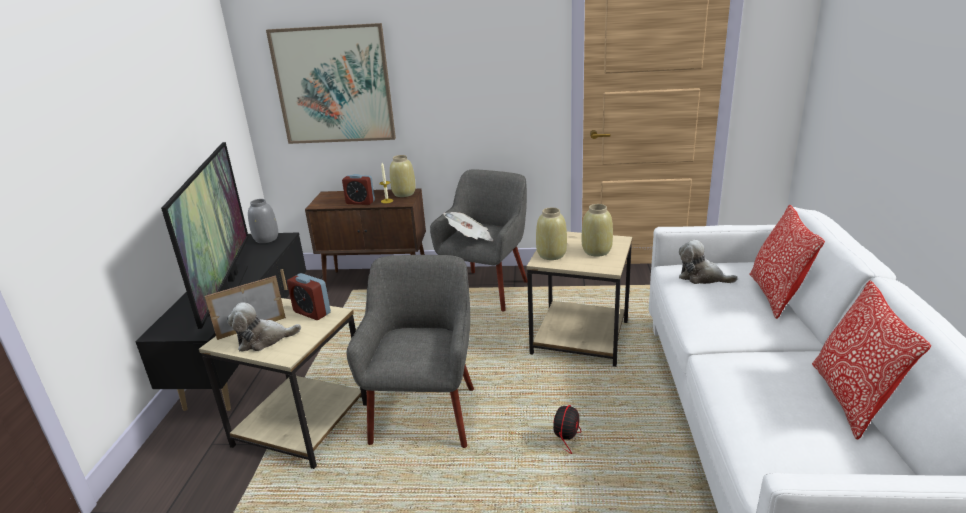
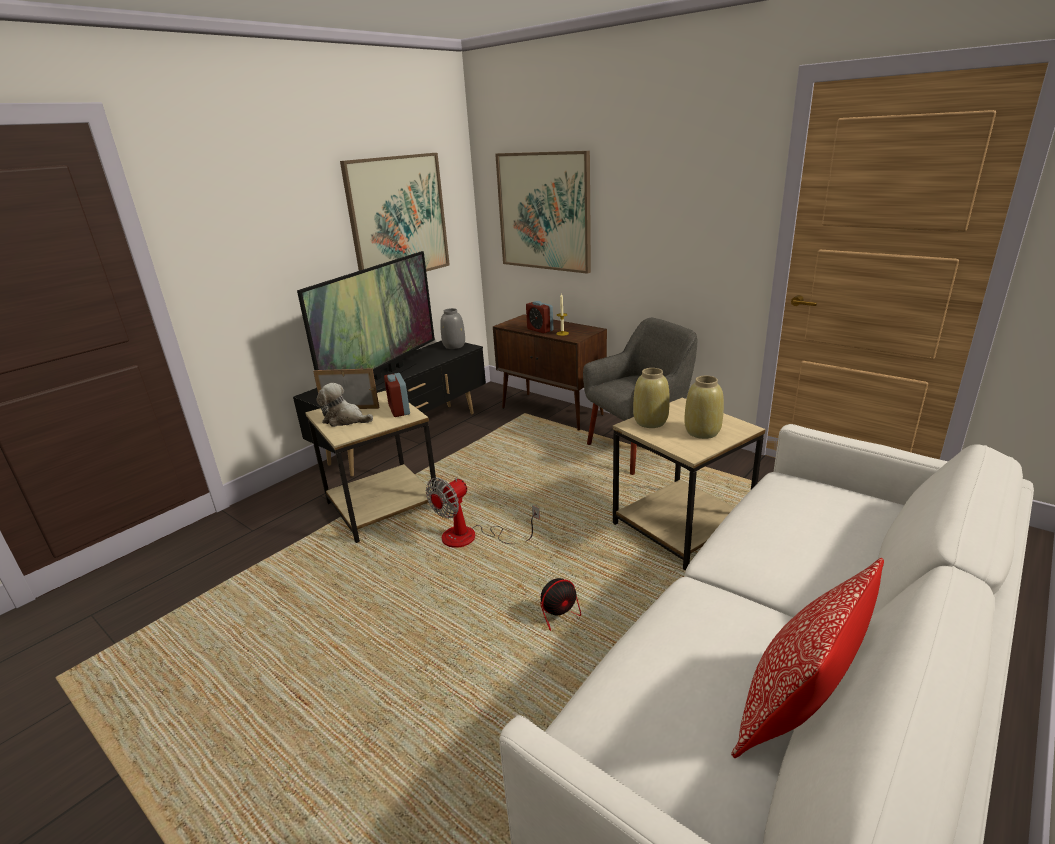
camera: 35 degrees right, 0 degrees up
grey armchair [347,255,474,448] -> fan [426,478,540,548]
beige vase [390,155,416,197] -> none
newspaper [443,212,494,241] -> none
plush toy [679,240,738,284] -> none
pillow [749,205,825,319] -> none
none -> picture [340,153,450,272]

